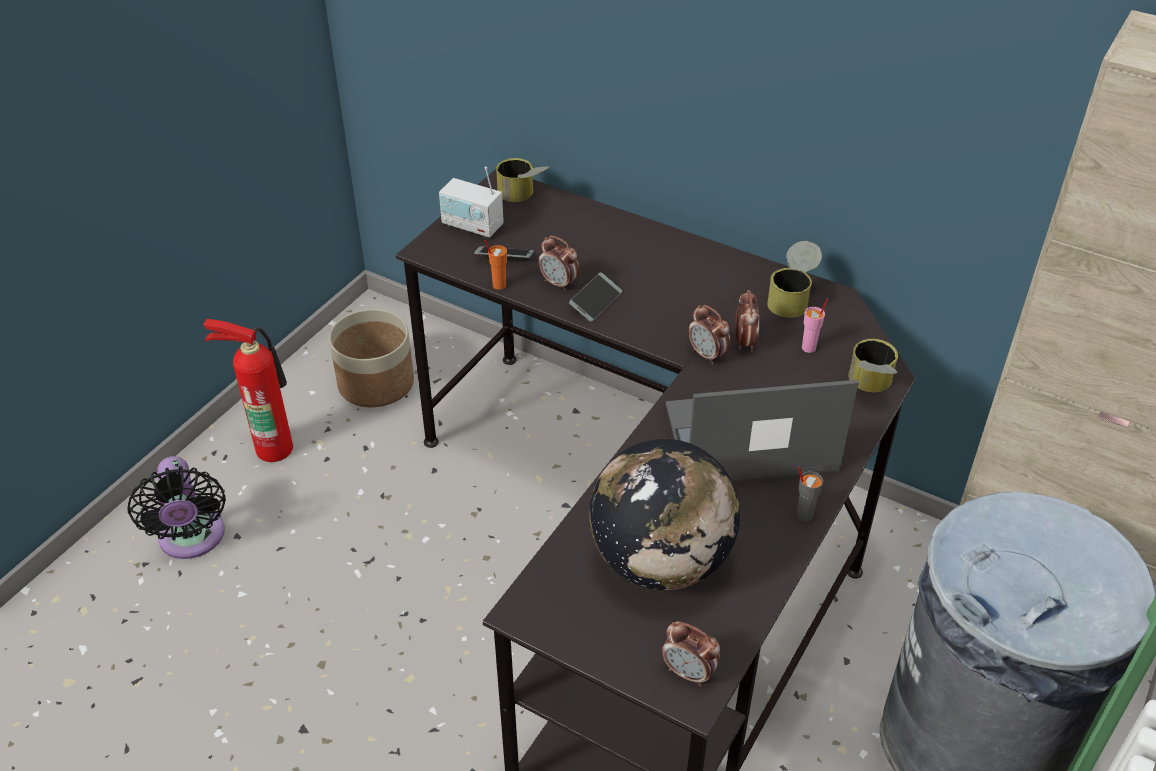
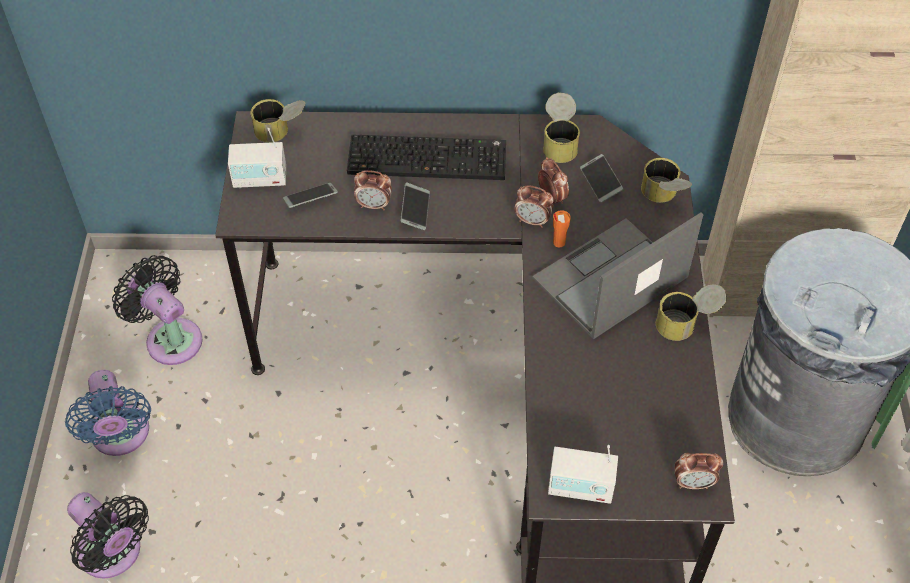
camera: 30 degrees left, 10 degrees up
fire extinguisher [203,319,293,462] -> blue fan [65,370,151,456]
planter [329,309,414,407] -> black fan [112,255,203,365]
orange cup [484,240,507,290] -> orange cup moved to [553,210,571,247]
globe [589,439,740,590] -> none
grey cup [797,467,823,521] -> can [656,284,727,341]
pink cup [802,298,829,353] -> phone [580,154,623,203]
none -> keyboard [347,135,506,180]
none -> radio [548,445,618,504]

